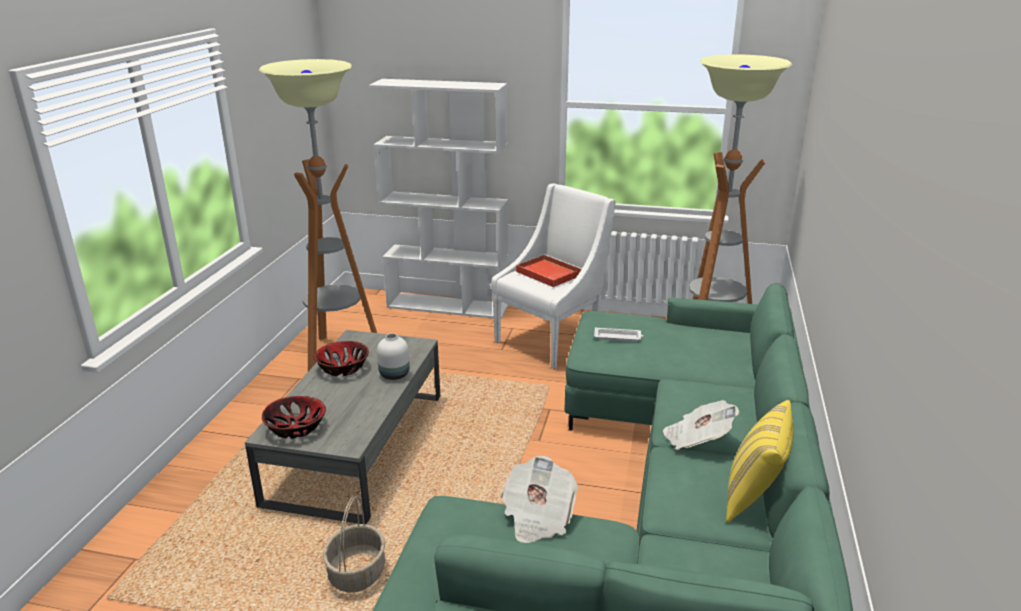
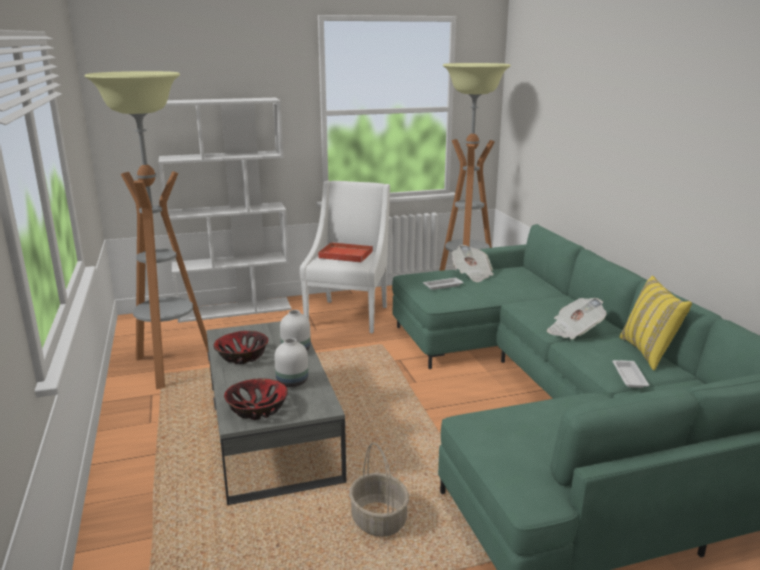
camera: 30 degrees left, 5 degrees down
newspaper [501,456,578,543] -> newspaper moved to [452,245,494,282]
none -> white vase [274,338,308,387]
none -> white tray [612,360,649,388]

